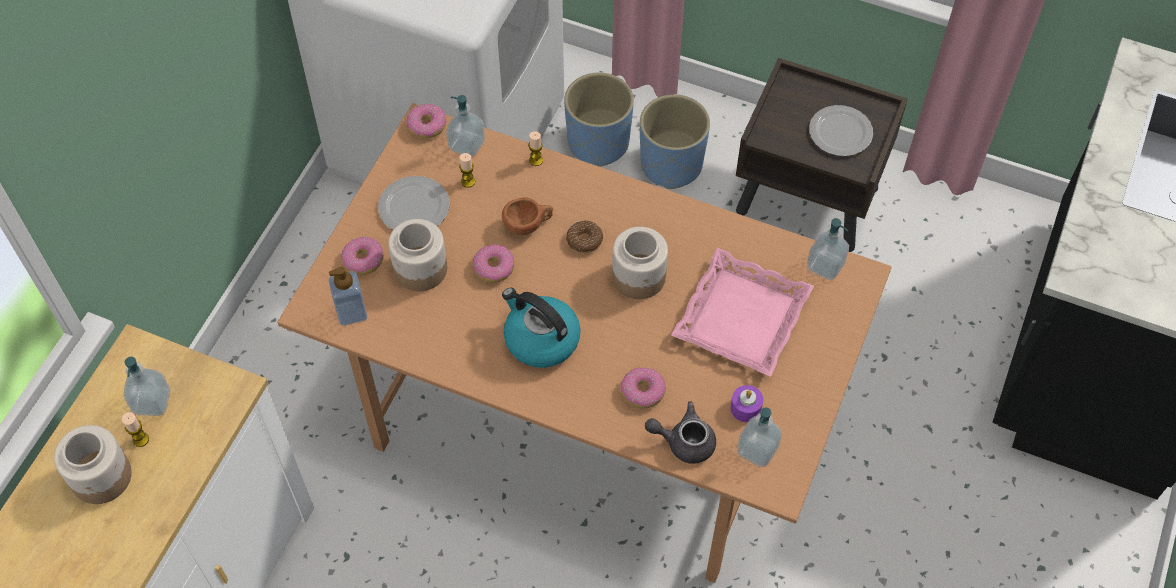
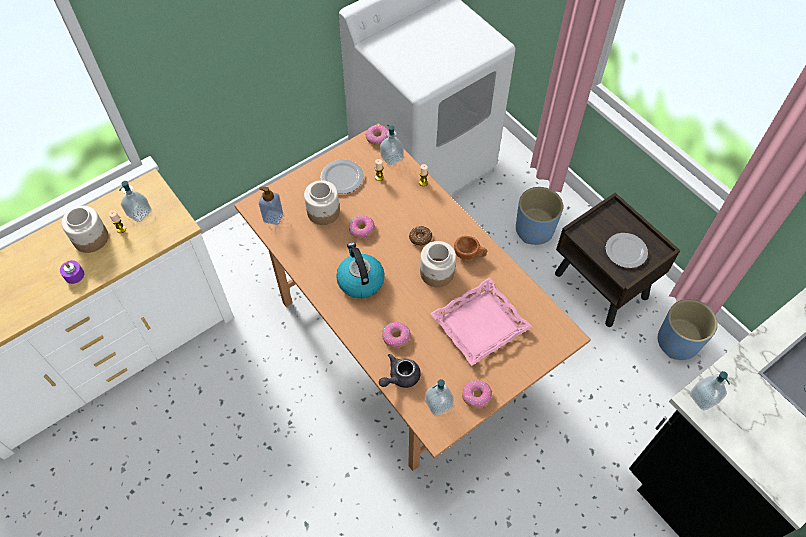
camera: 30 degrees right, 0 degrees up
donut [341,237,383,275] -> donut moved to [462,380,492,409]
brown cup [502,198,553,236] -> brown cup moved to [454,236,487,260]
blue planter [564,73,634,167] -> blue planter moved to [658,299,718,360]
grey teapot [645,401,716,464] -> grey teapot turned 75 degrees counterclockwise [379,354,421,388]
purple candle [731,385,763,422] -> purple candle moved to [60,260,84,284]
soap dispenser [807,218,849,280] -> soap dispenser moved to [690,371,730,410]

